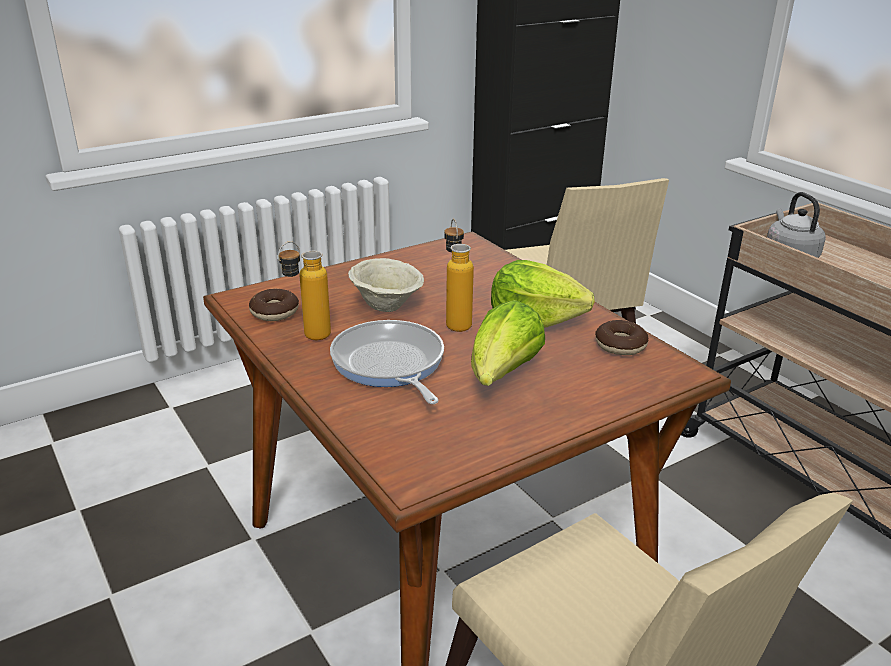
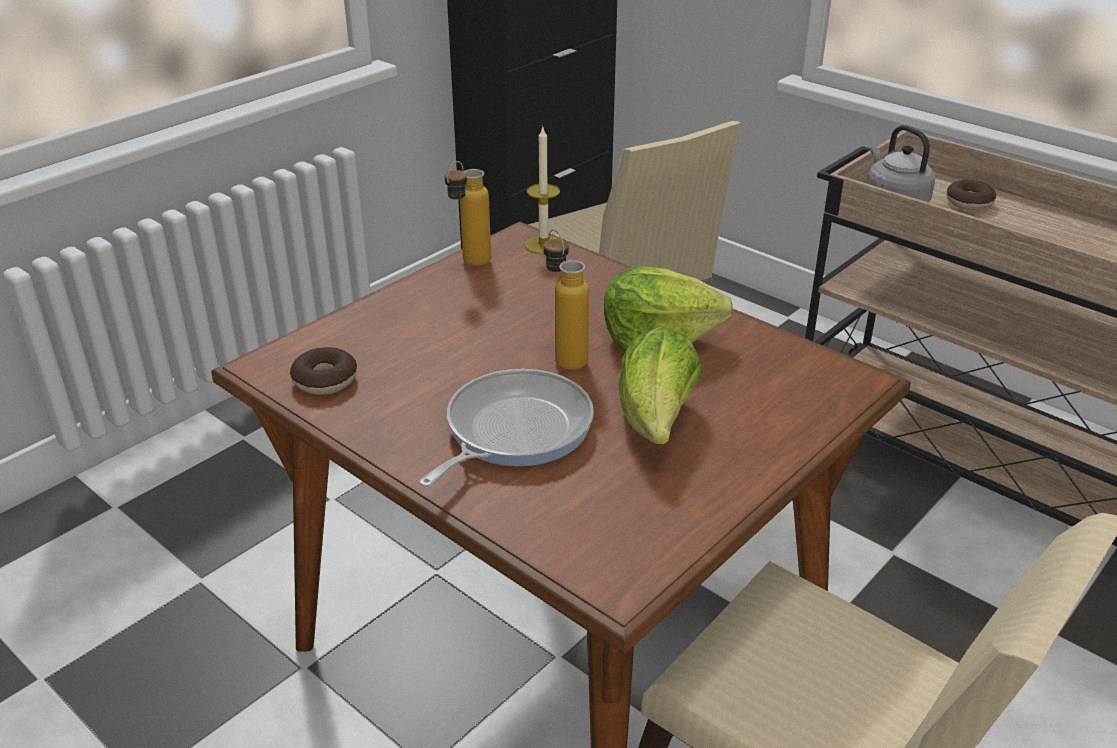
camera: 15 degrees left, 5 degrees up
bottle [278,241,331,340] -> bottle moved to [444,161,491,266]
frying pan [330,320,444,404] -> frying pan turned 75 degrees clockwise [419,369,594,487]
beige bowl [348,258,424,312] -> none
donut [595,320,648,355] -> donut moved to [946,180,996,210]
none -> candle [525,127,560,254]

